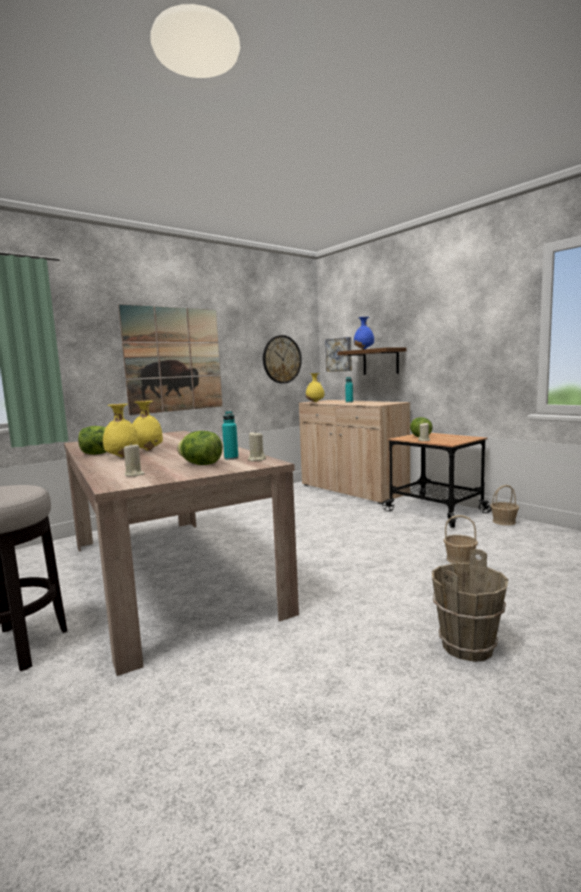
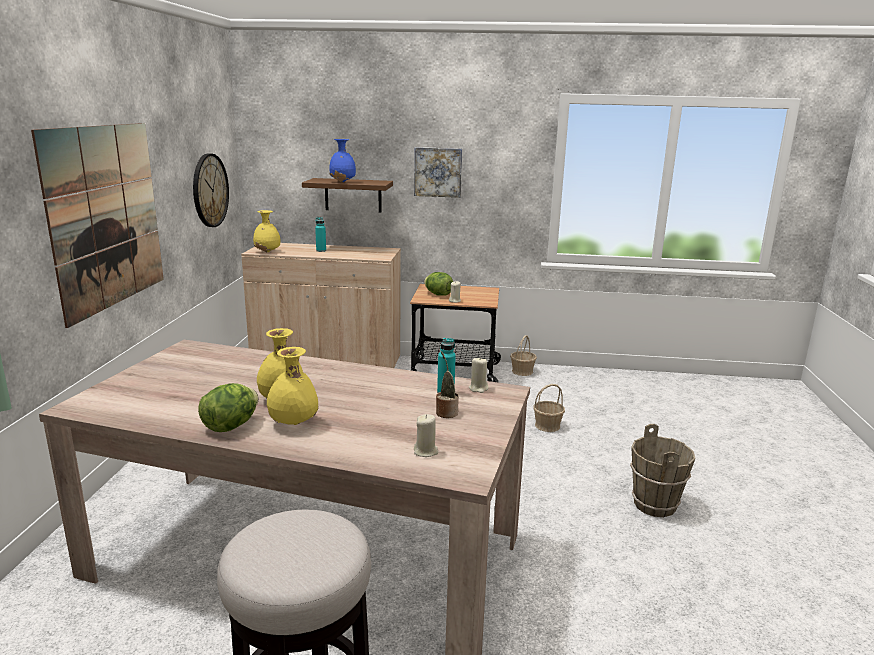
camera: 45 degrees left, 10 degrees up
lettuce [177,431,222,465] -> potted plant [436,352,459,418]
picture [325,337,352,372] -> picture moved to [414,147,462,198]

